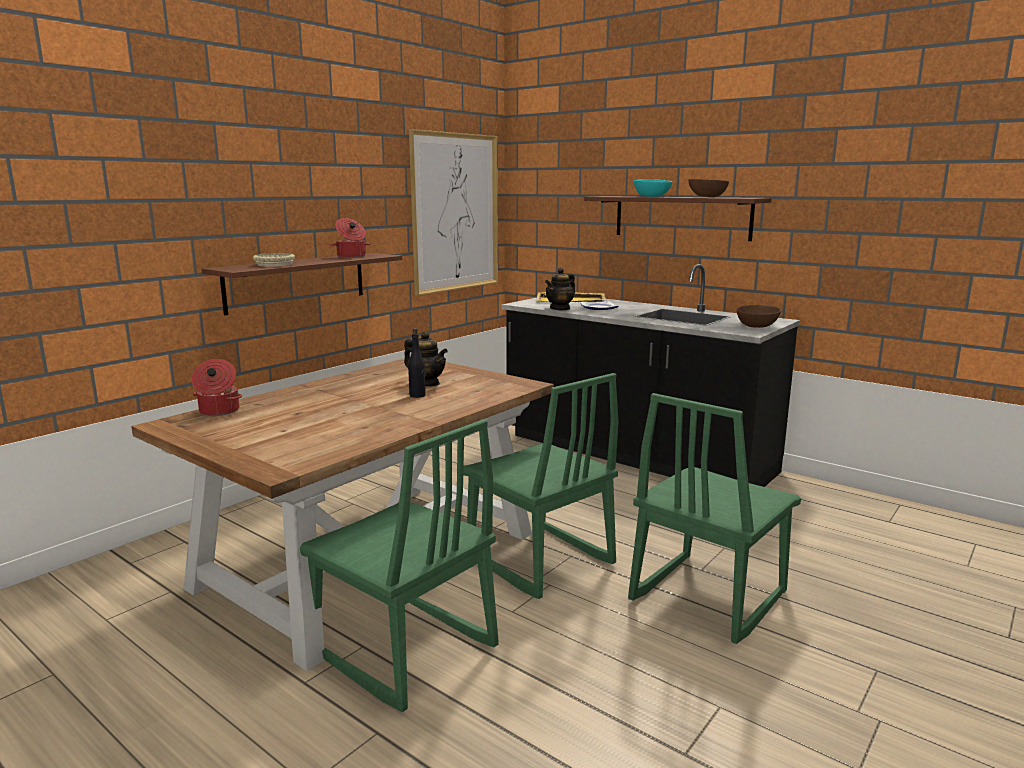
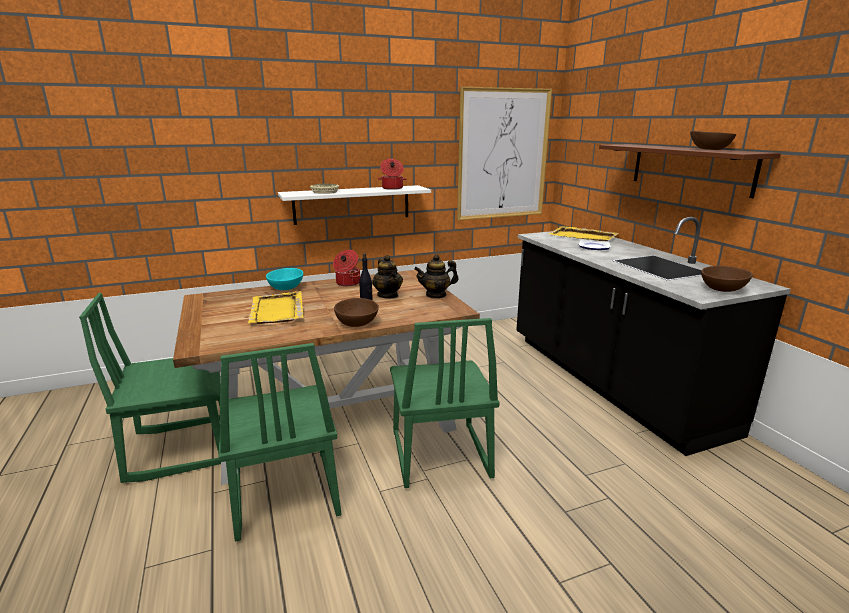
camera: 30 degrees right, 5 degrees up
cooking pot [192,359,242,416] -> cooking pot moved to [333,250,360,286]
brown shelf [202,253,402,315] -> white shelf [278,185,431,225]
teapot [545,267,575,311] -> teapot moved to [414,254,458,299]
green chair [628,393,801,644] -> green chair moved to [79,293,221,483]
turquoise bowl [634,179,673,197] -> turquoise bowl moved to [266,268,303,290]
none -> yellow tray [248,291,303,324]
none -> brown bowl [334,298,379,327]

